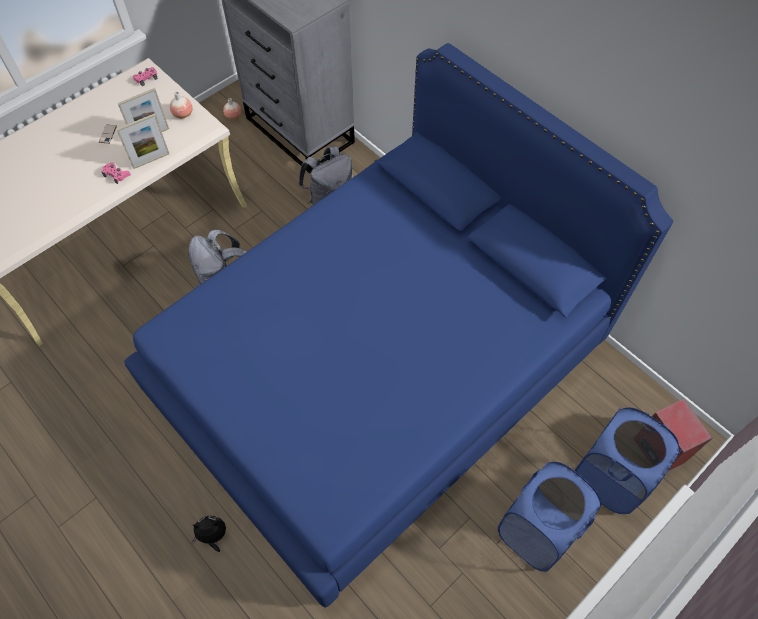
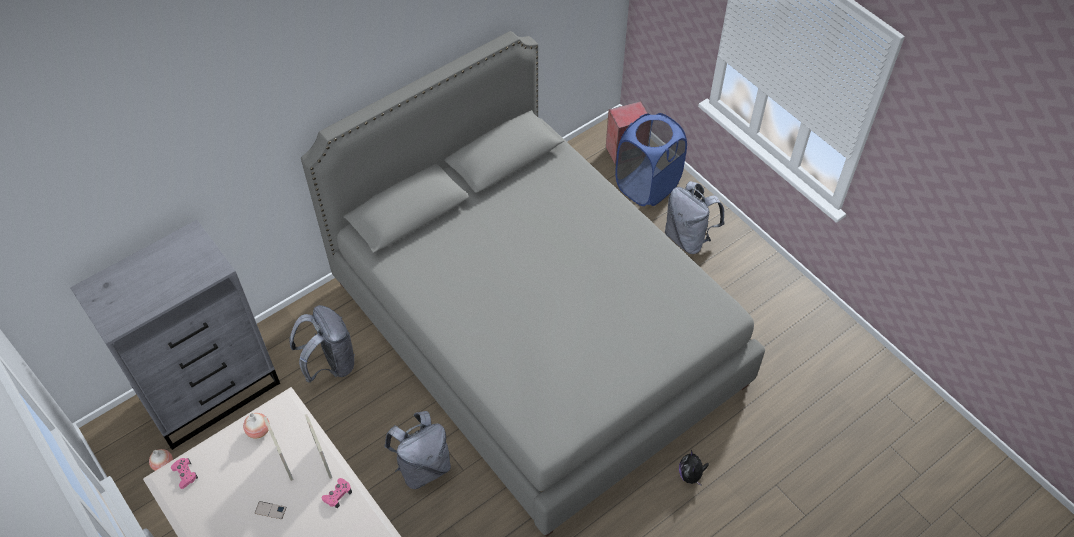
camera: 85 degrees left, 5 degrees down
blue bed [124,43,673,607] -> grey bed [301,31,765,537]
blue laundry basket [498,462,602,572] -> grey backpack [665,181,725,254]

